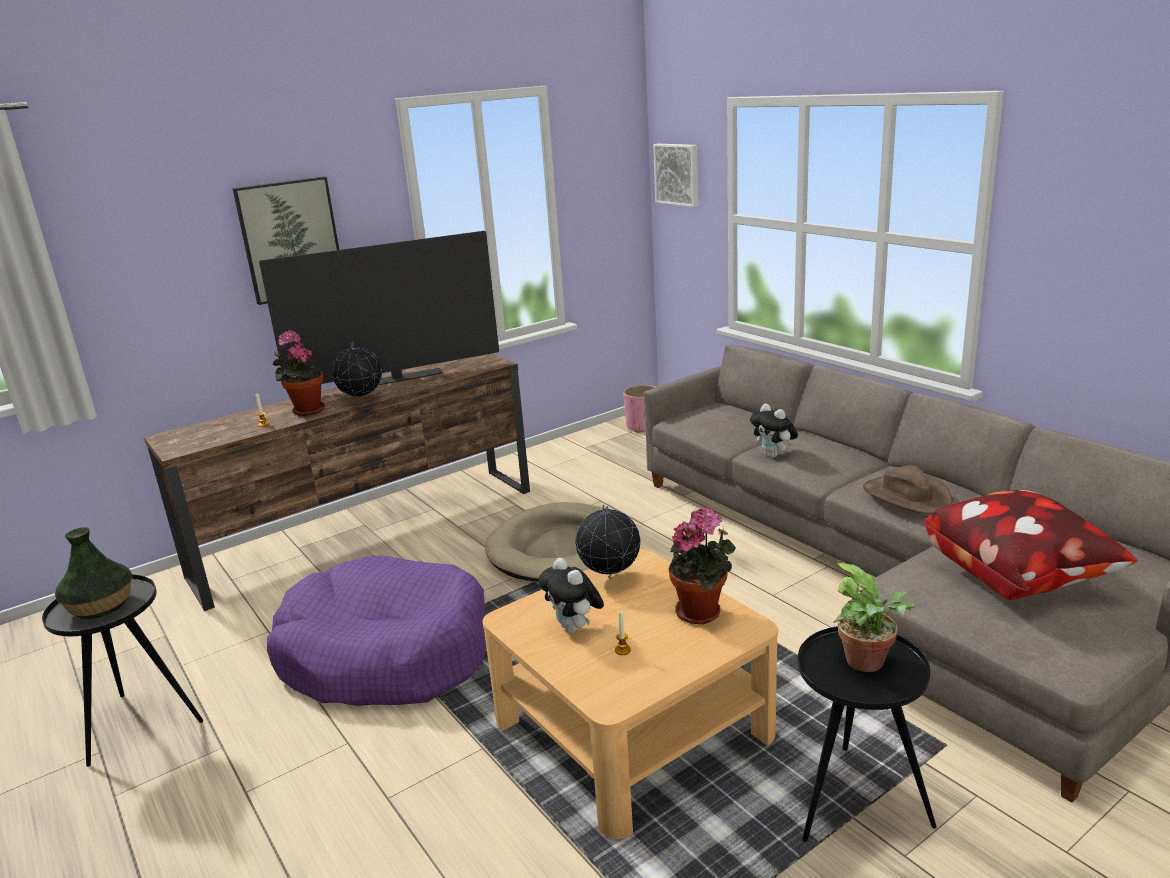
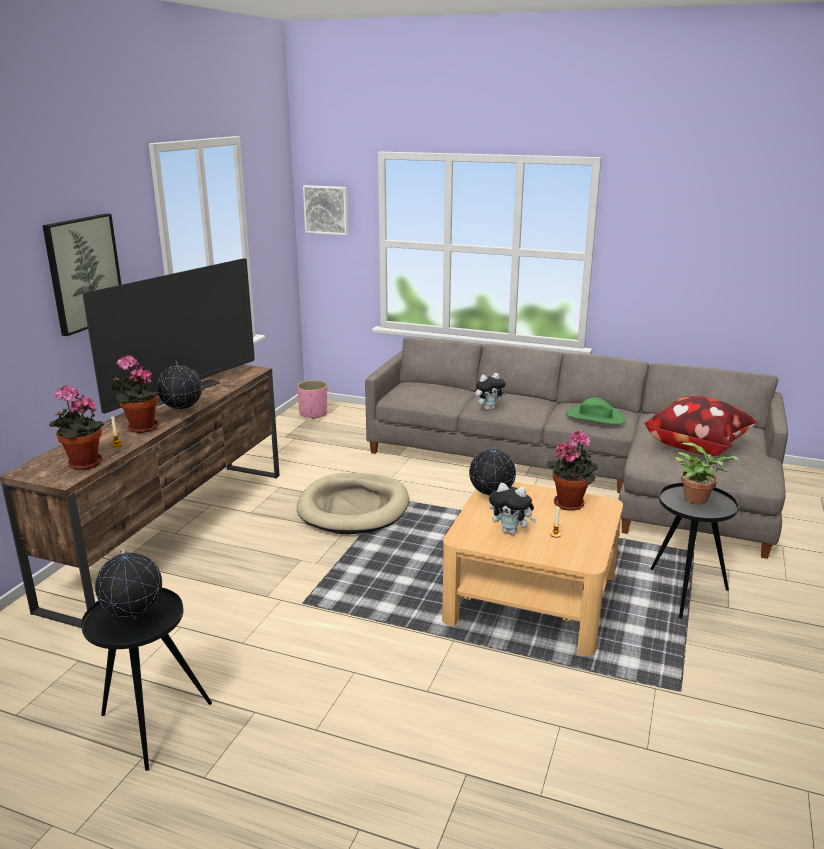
camera: 35 degrees left, 0 degrees up
vase [55,527,133,619] -> globe [95,551,162,619]
purple dog bed [267,556,486,706] -> none
plush toy [750,404,798,458] -> plush toy turned 45 degrees counterclockwise [475,373,506,410]
brown hat [863,465,953,514] -> green hat [566,397,625,425]
none -> potted plant [49,385,104,470]

